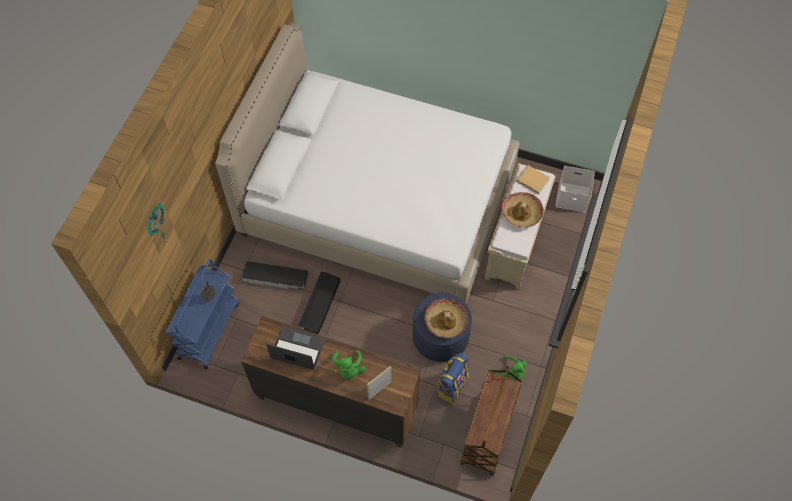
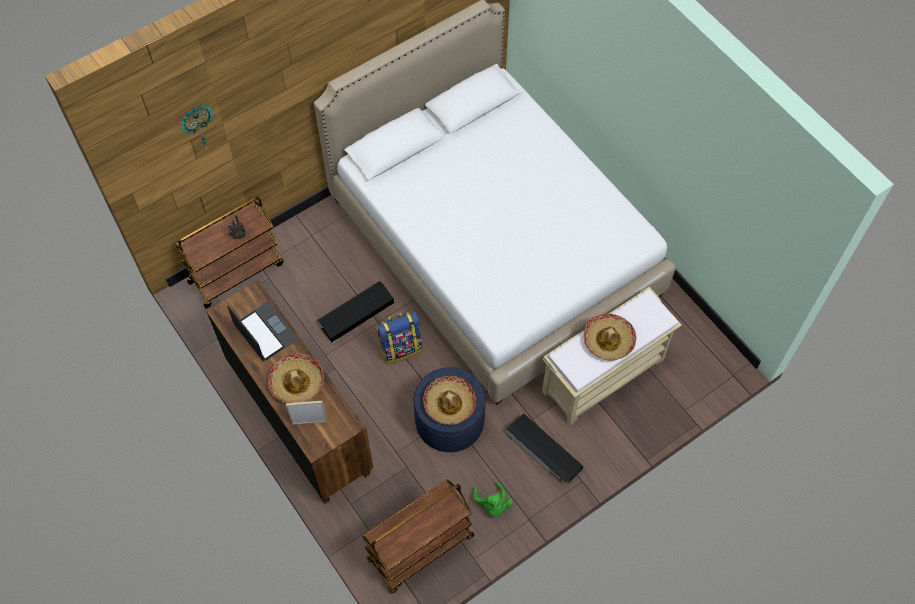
camera: 35 degrees right, 0 degrees up
blue cart [166,259,239,369] -> brown cart [176,197,283,309]
black storage box [242,261,308,289] -> black storage box moved to [506,413,583,484]
green plush toy [332,350,365,379] -> hat [268,353,324,403]
backpack [436,353,469,404] -> backpack moved to [377,312,422,364]
beige book [516,165,550,194] -> none
white storage box [555,166,595,212] -> none

